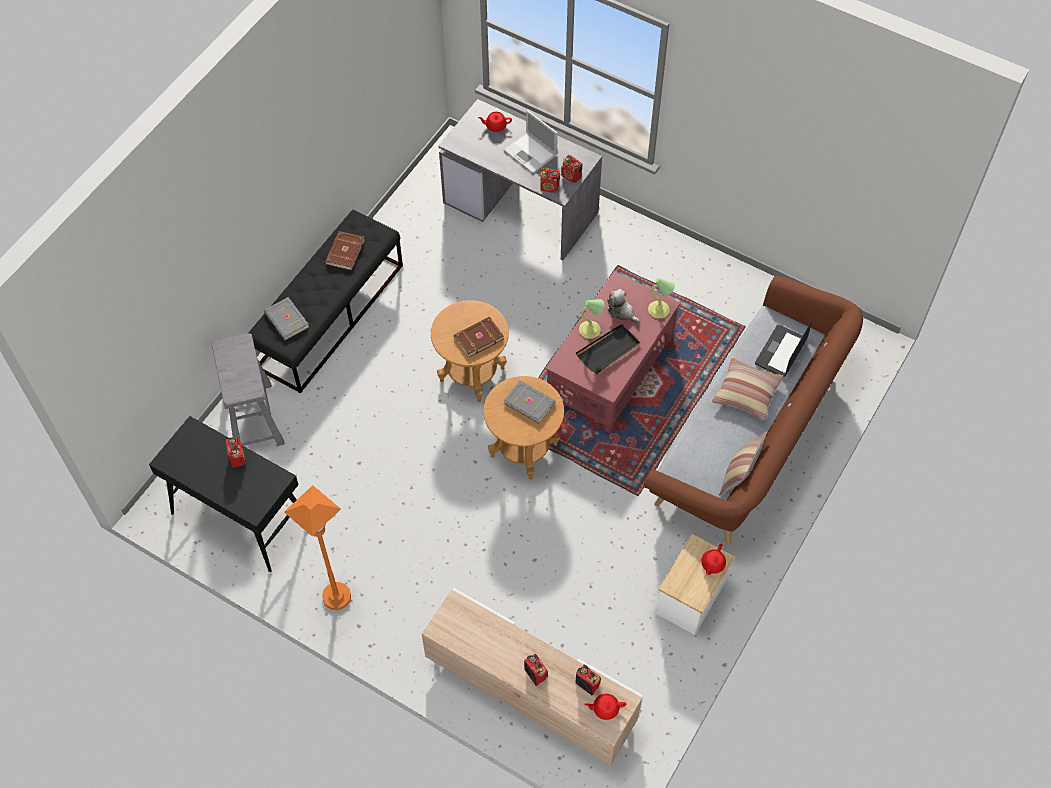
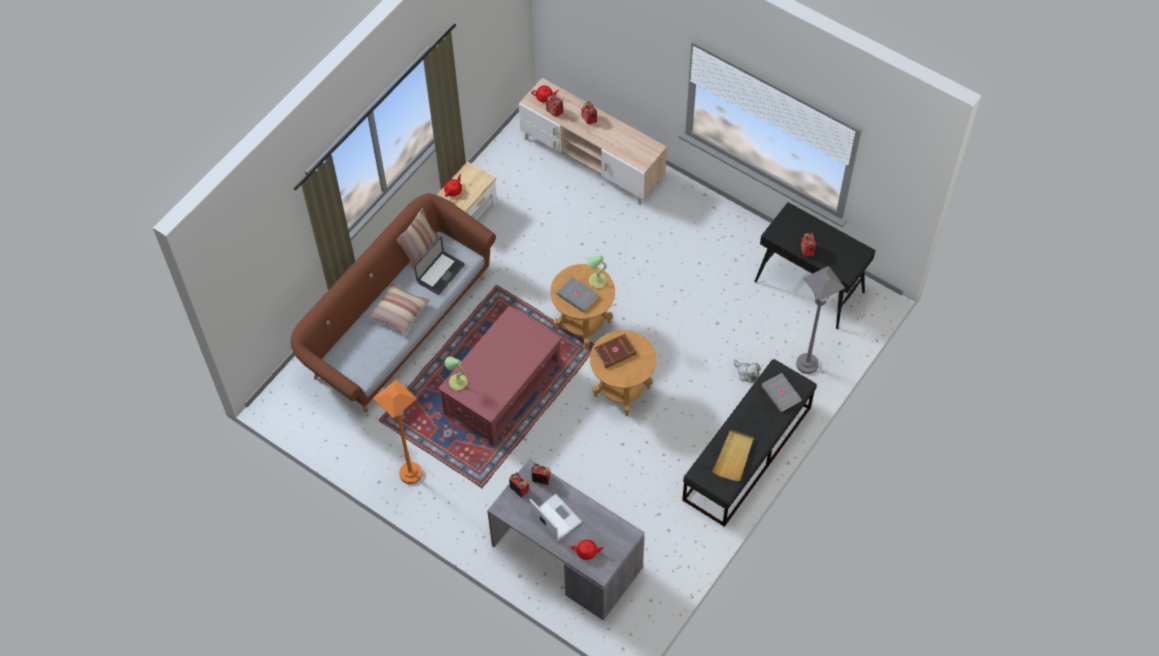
camera: 175 degrees left, 0 degrees up
grey stool [212,333,285,446] -> grey floor lamp [796,266,845,374]
orange floor lamp [284,485,351,610] -> orange floor lamp moved to [373,379,422,484]
brown book [325,231,365,270] -> beige tray [712,430,754,481]
black tray [576,324,640,375] -> none
table lamp [579,299,604,339] -> table lamp moved to [587,256,607,288]
plush toy [607,289,640,323] -> plush toy moved to [734,360,761,383]
laptop [755,320,813,377] -> laptop moved to [414,236,465,295]

